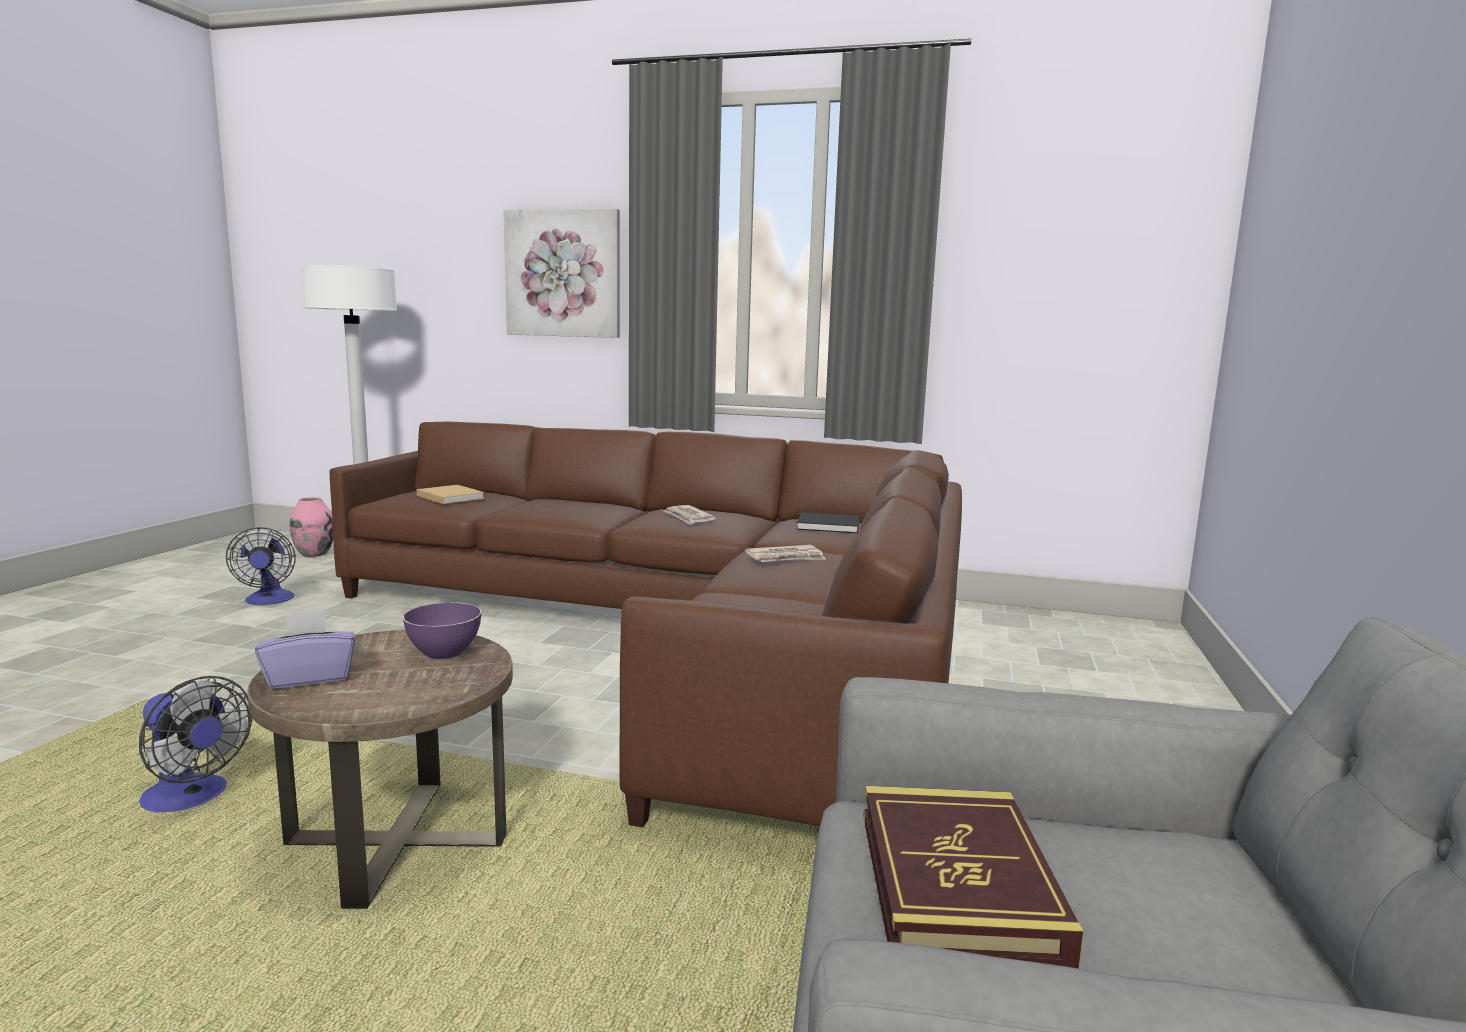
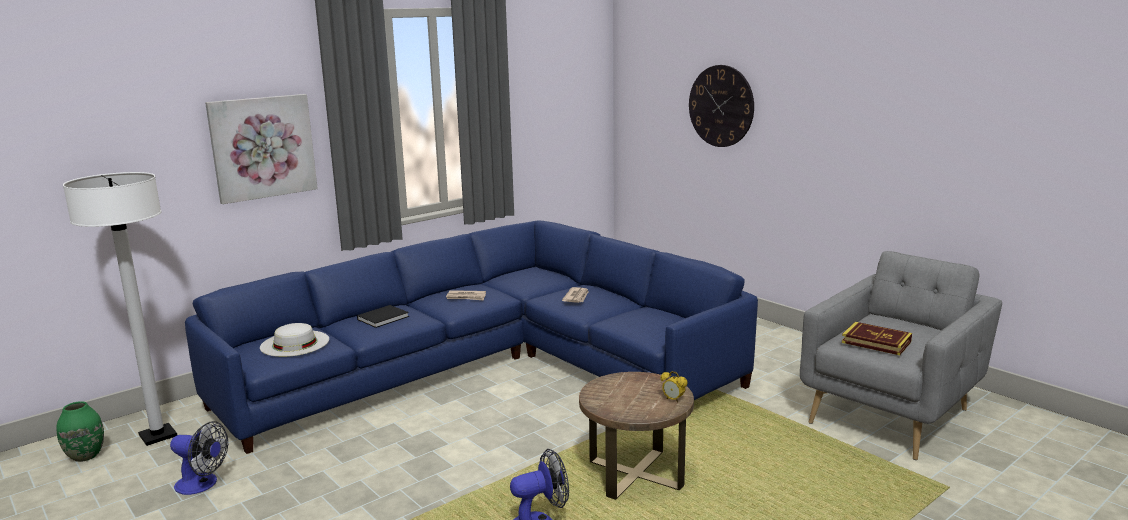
camera: 55 degrees left, 5 degrees up
purple tissue box [255,609,355,689] -> none
pink vase [290,497,333,557] -> green vase [56,401,104,462]
brown sofa [330,421,962,828] -> blue sofa [185,221,758,454]
purple bowl [403,602,482,660] -> none
beige book [417,485,485,504] -> white hat [260,323,329,357]
black book [796,512,860,533] -> black book moved to [357,305,409,328]
none -> alarm clock [661,371,687,403]
none -> wall clock [689,65,754,147]

